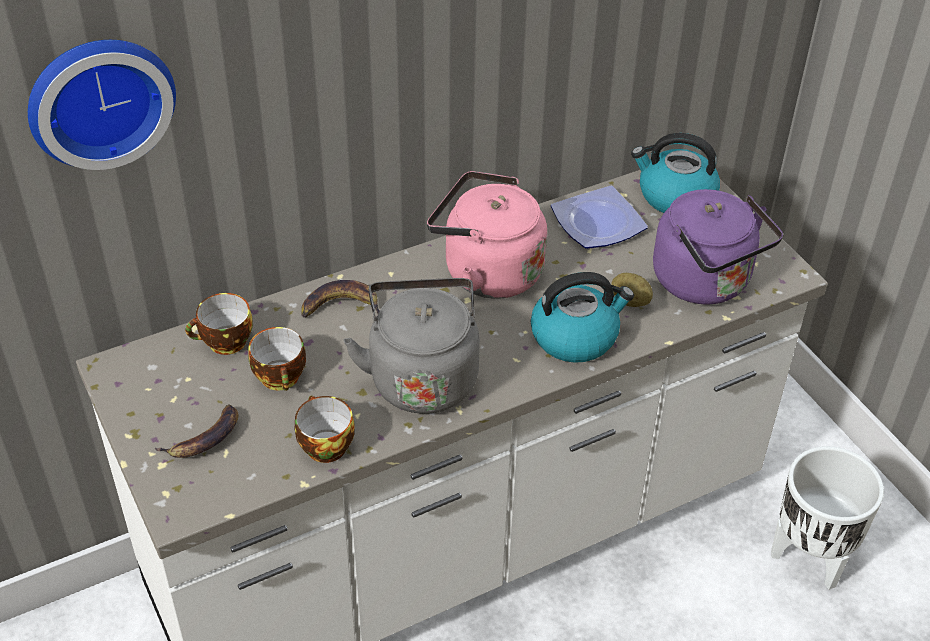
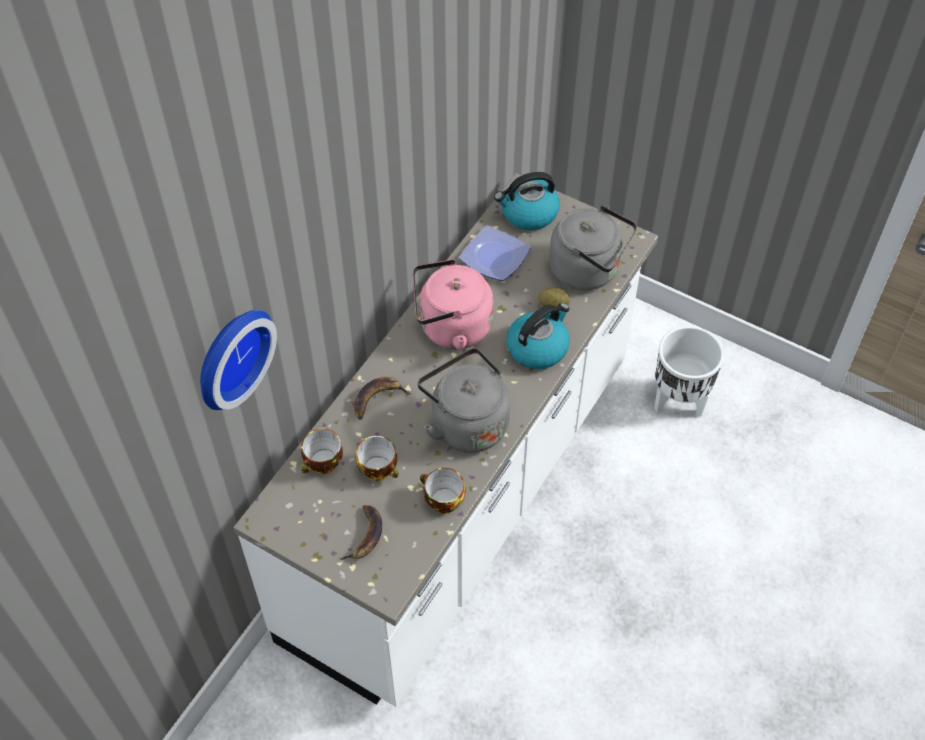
camera: 30 degrees left, 10 degrees up
purple kettle [653,189,783,304] -> grey kettle [549,205,637,290]

